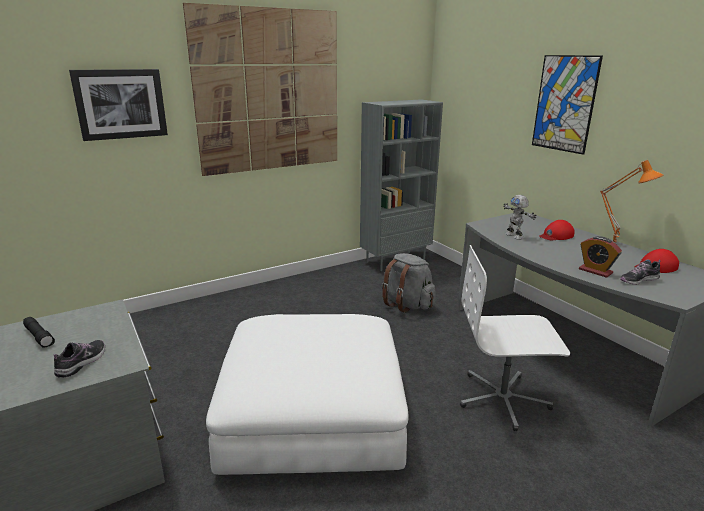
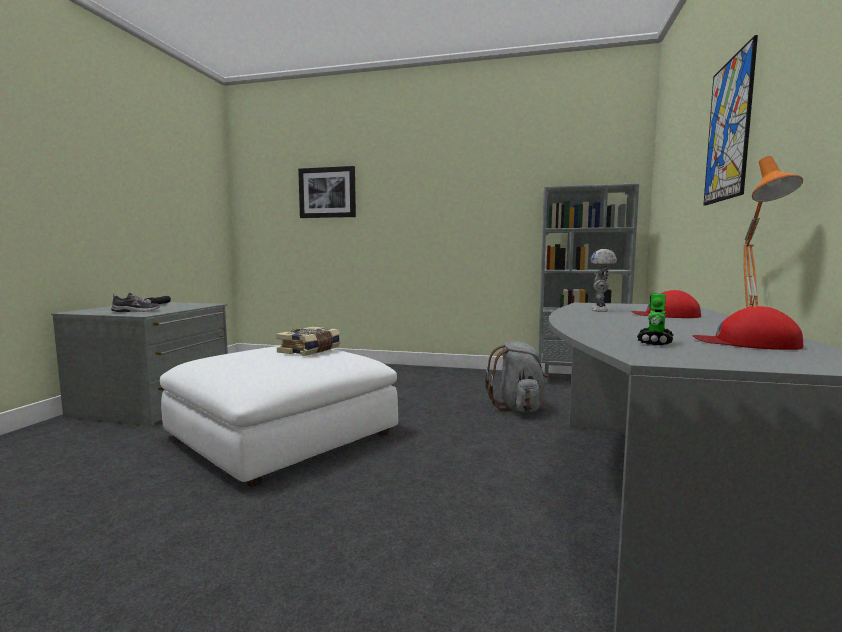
camera: 45 degrees right, 15 degrees down
picture [183,3,337,176] -> none
white office chair [460,245,570,431] -> none
alarm clock [579,236,622,278] -> none
shoe [620,260,661,285] -> toy robot [637,293,674,346]
none -> book [276,327,340,356]

